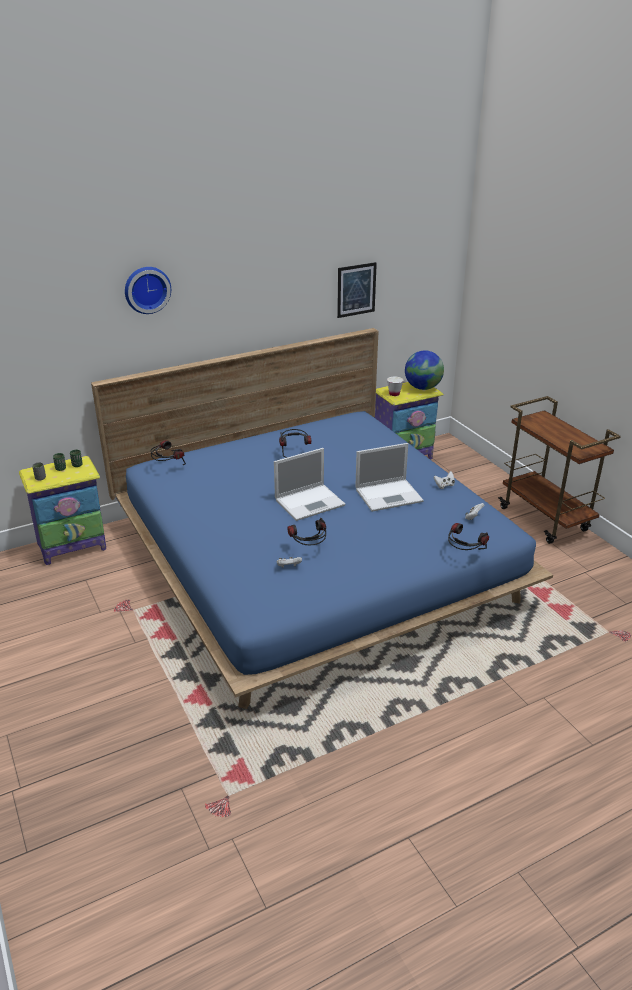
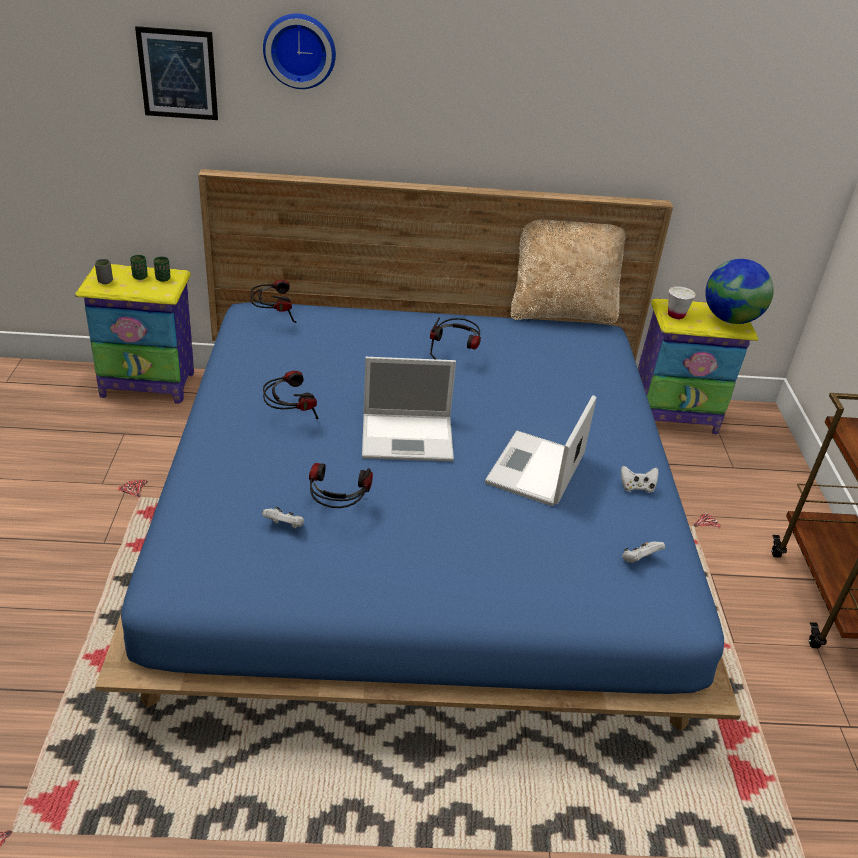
camera: 25 degrees right, 5 degrees up
picture [337,262,377,318] -> picture moved to [135,26,218,120]
laptop [355,443,424,512] -> laptop turned 105 degrees clockwise [485,395,597,506]
headphones [448,523,489,550] -> headphones moved to [263,371,318,419]
none -> beige pillow [511,218,626,324]

